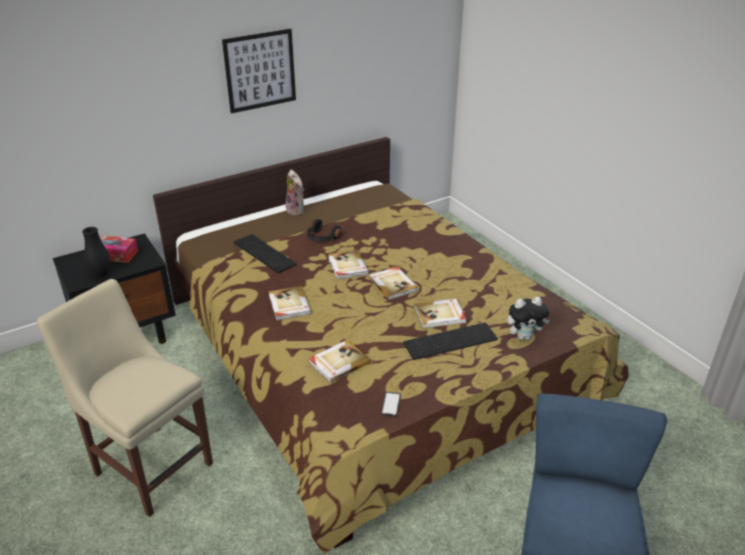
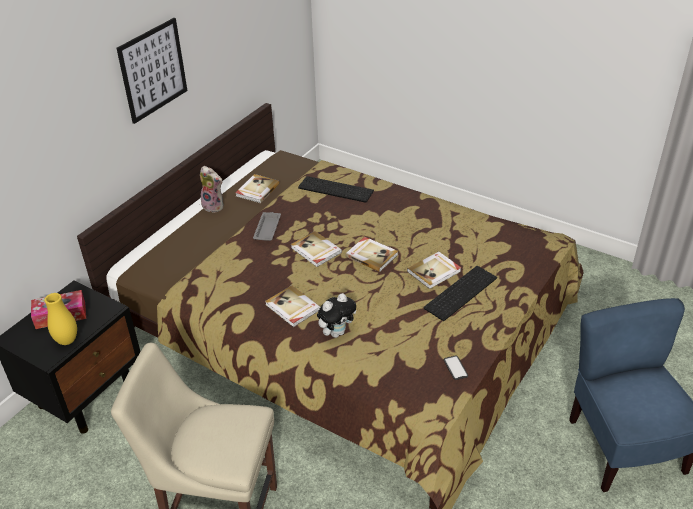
camera: 25 degrees left, 5 degrees up
black vase [82,227,111,277] -> yellow vase [44,293,77,345]
keyboard [234,234,297,273] -> keyboard moved to [298,176,374,203]
black headphones [307,219,343,242] -> grey tray [253,212,281,241]
book [309,340,370,383] -> book moved to [235,174,280,203]
plush toy [507,297,550,340] -> plush toy moved to [317,293,356,338]

